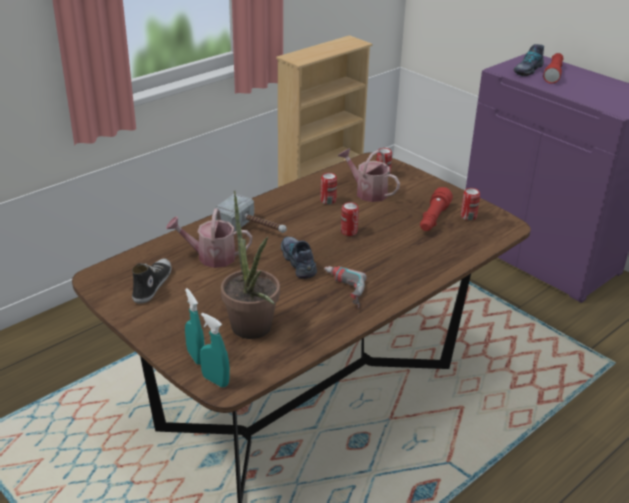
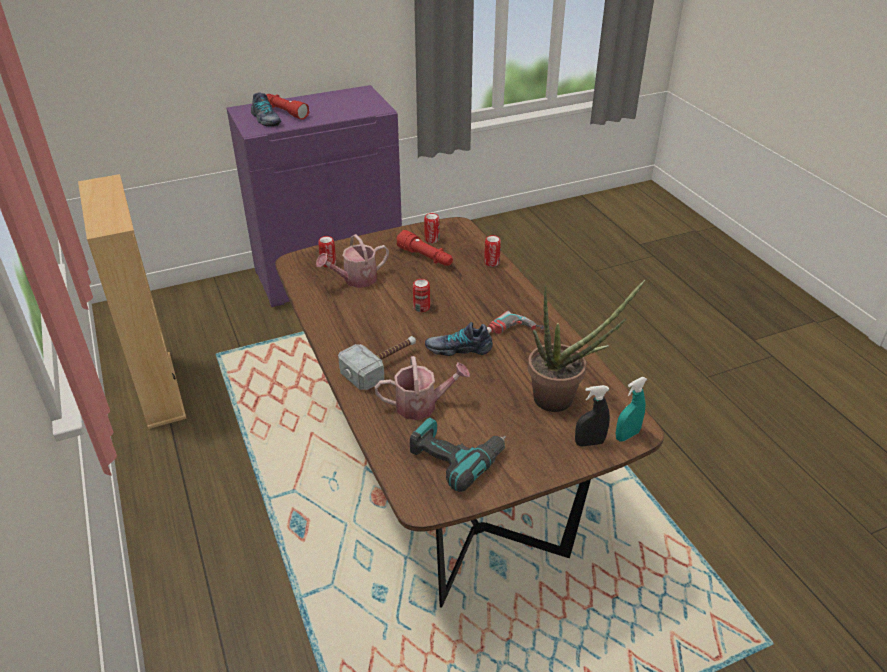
camera: 70 degrees left, 5 degrees up
shoe [132,259,172,303] -> power drill [410,417,506,492]
watering can [166,208,252,268] -> watering can turned 120 degrees counterclockwise [375,356,470,420]
turquoise spray bottle [185,288,205,365] -> black spray bottle [575,385,610,447]
can [320,173,337,205] -> can moved to [484,235,501,267]

